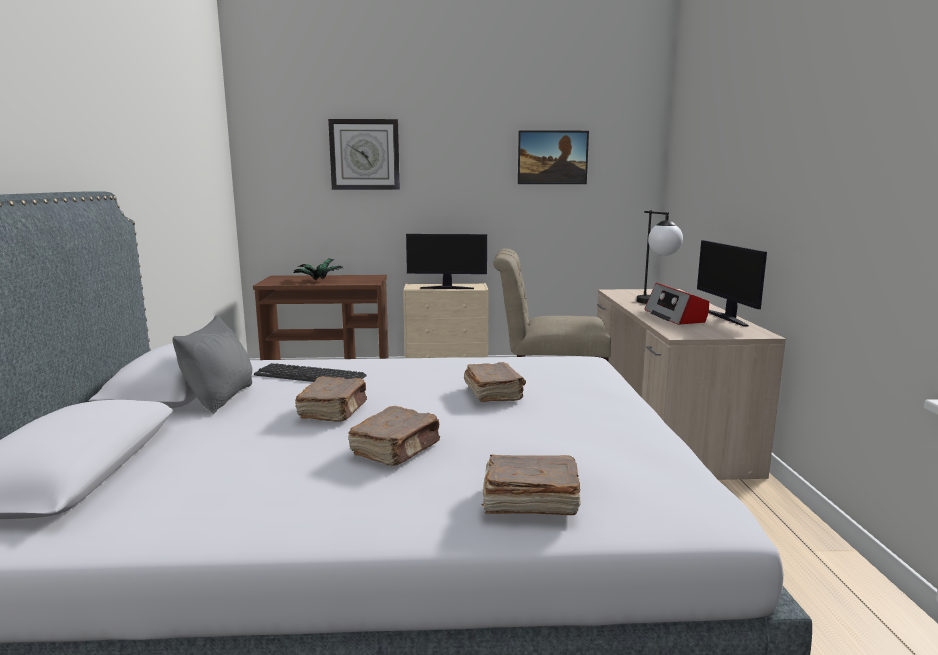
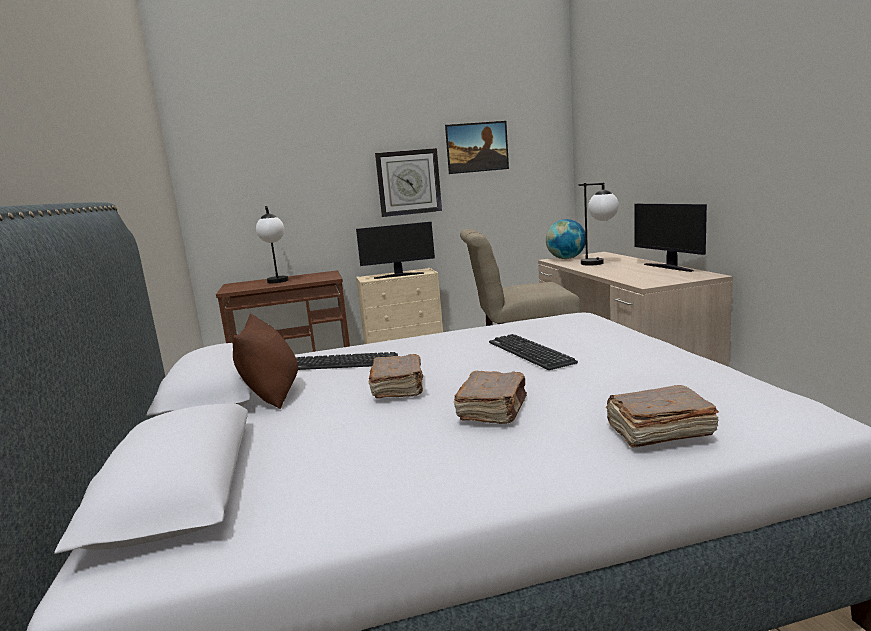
camera: 10 degrees left, 0 degrees up
grey pillow [172,315,252,414] -> brown pillow [233,314,298,409]
potted plant [293,258,343,280] -> table lamp [256,206,288,283]
wall clock [328,119,400,190] -> wall clock moved to [375,148,442,217]
brown book [464,362,526,402] -> keyboard [489,334,578,370]
radio [644,283,709,325] -> none
none -> globe [546,219,586,259]

